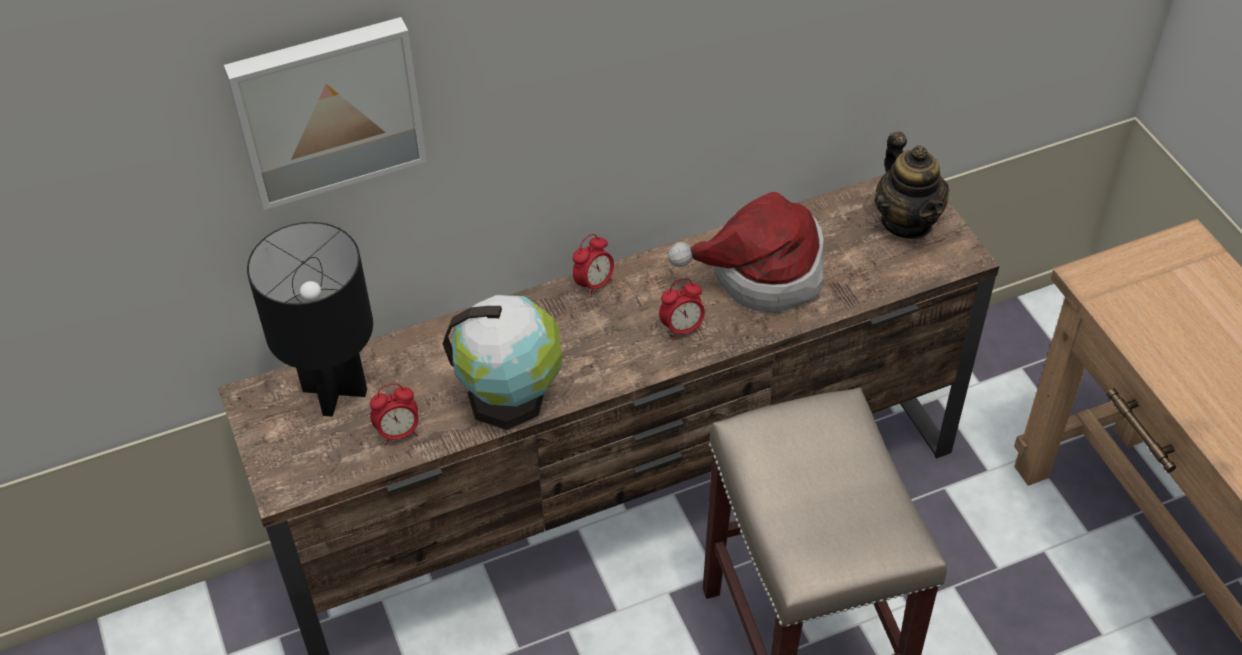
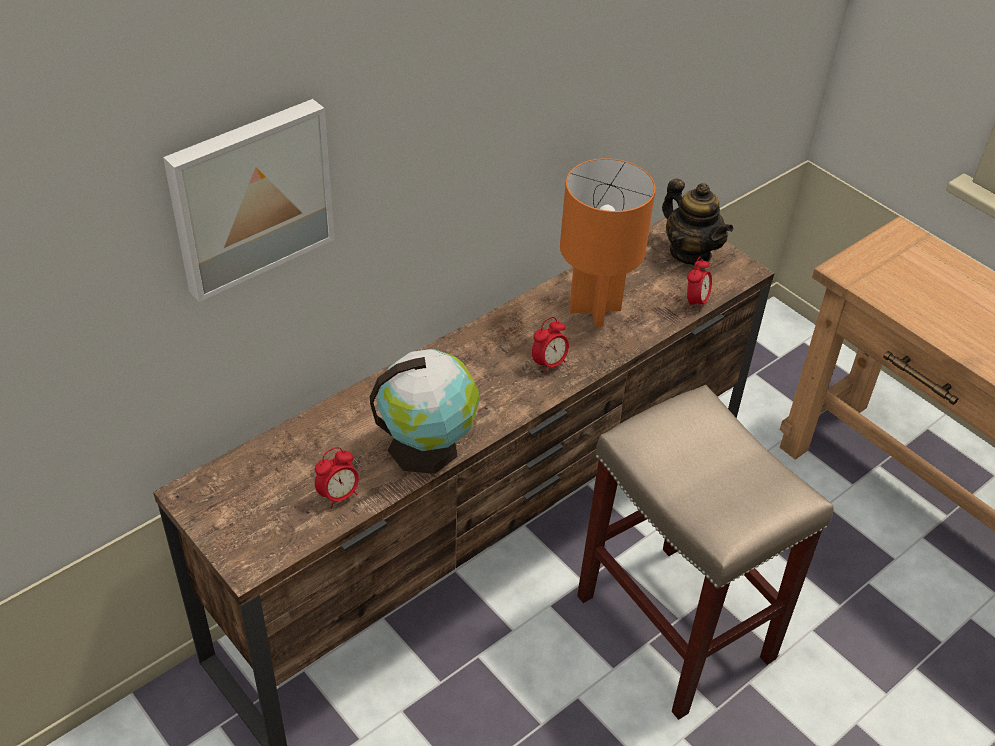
camera: 20 degrees left, 5 degrees down
black table lamp [247,222,373,417] -> none
alarm clock [573,234,614,297] -> alarm clock moved to [687,257,712,312]
hat [668,192,824,313] -> orange table lamp [560,158,656,327]

